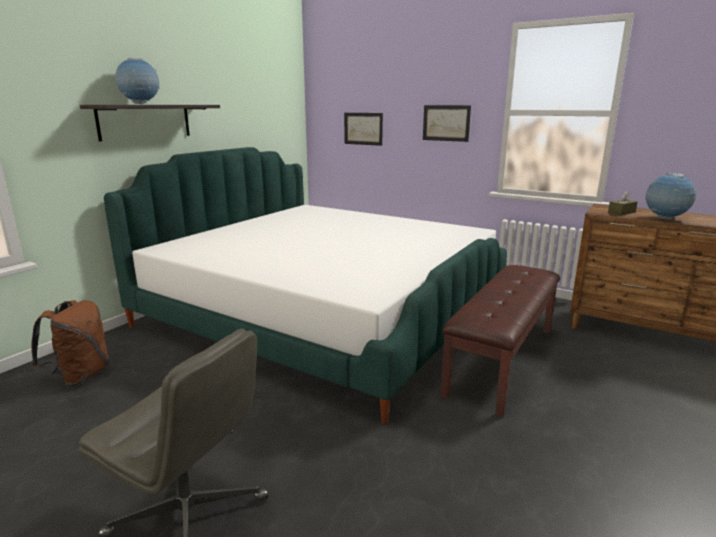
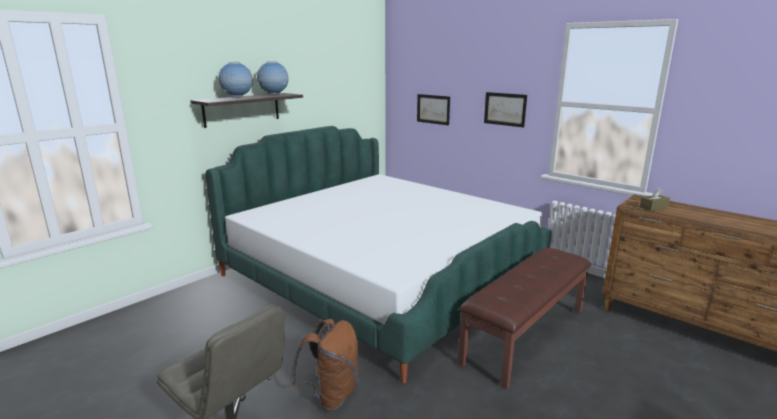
camera: 10 degrees right, 0 degrees up
brown backpack [31,300,110,387] -> brown backpack moved to [291,319,359,412]
globe [645,173,696,219] -> globe moved to [257,61,289,95]

